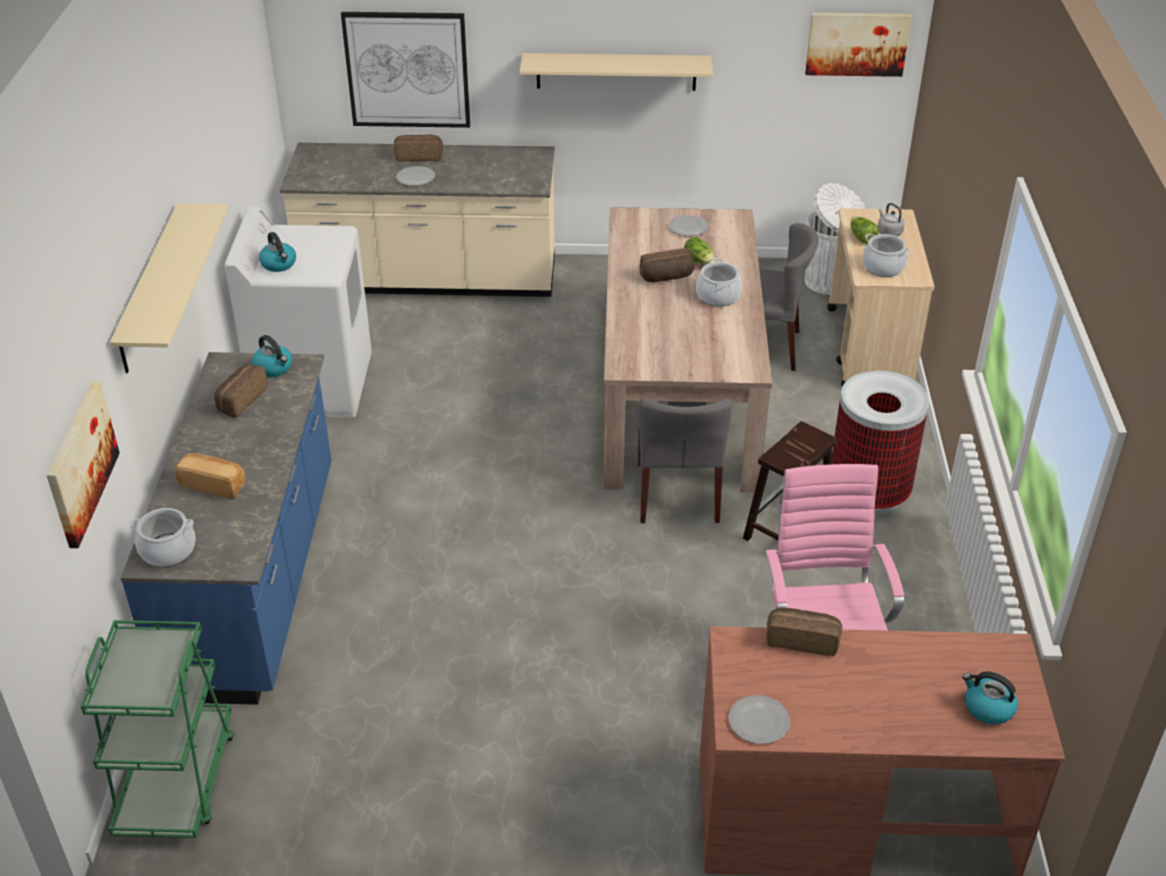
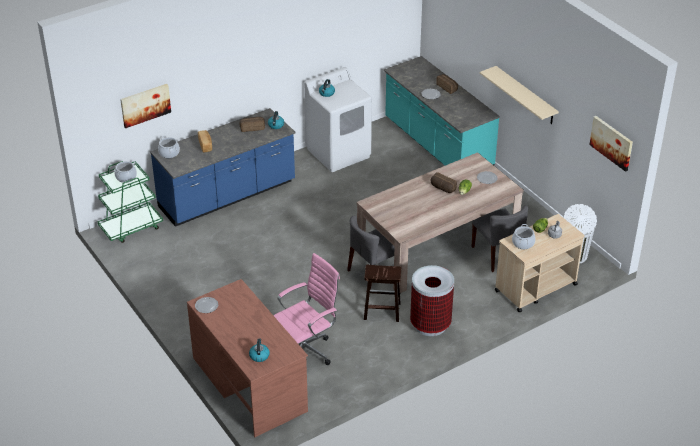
camera: 55 degrees right, 0 degrees up
beige shelf [110,203,229,373] -> none
beige counter [280,143,555,297] -> turquoise counter [384,56,500,166]
picture [341,12,470,128] -> none
cooking pot [696,258,742,306] -> cooking pot moved to [114,161,137,183]
bread [766,608,842,656] -> none

